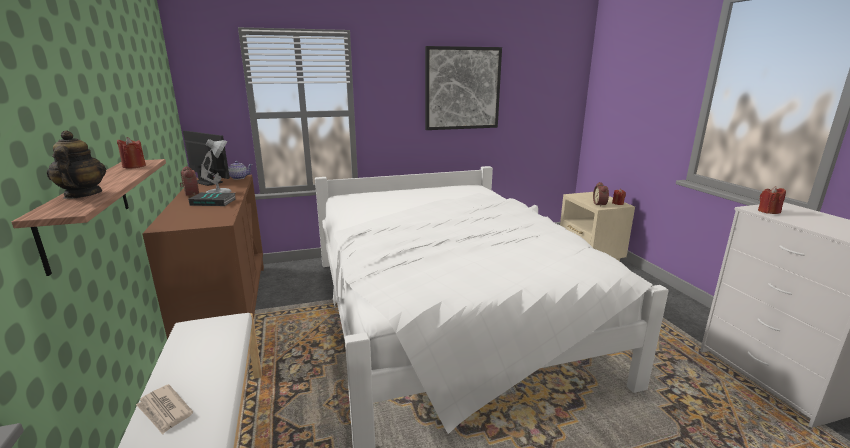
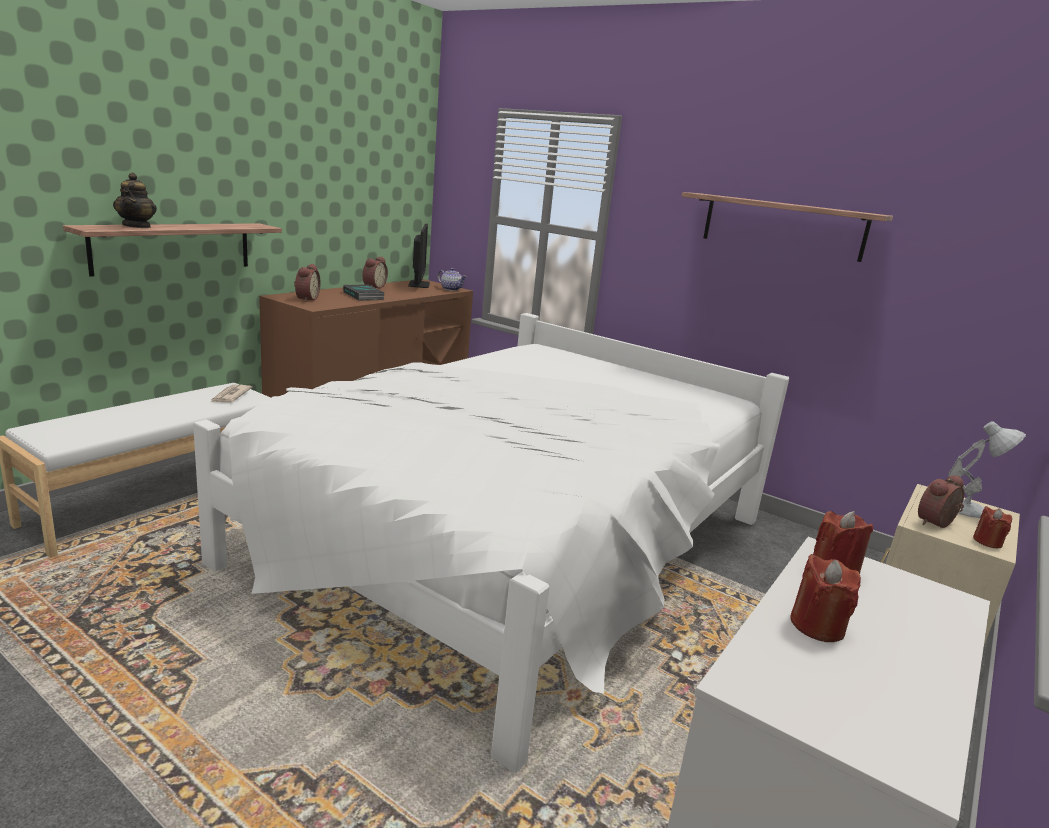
camera: 50 degrees right, 0 degrees up
teapot [47,130,106,199] -> teapot turned 135 degrees clockwise [113,173,157,228]
red candle [117,137,146,169] -> red candle moved to [790,554,861,642]
newspaper [136,384,193,434] -> newspaper moved to [211,384,253,403]
white table lamp [201,139,232,193] -> white table lamp moved to [948,421,1026,518]
picture [425,46,502,130] -> shelf [681,192,893,262]
none -> alarm clock [294,264,320,302]

